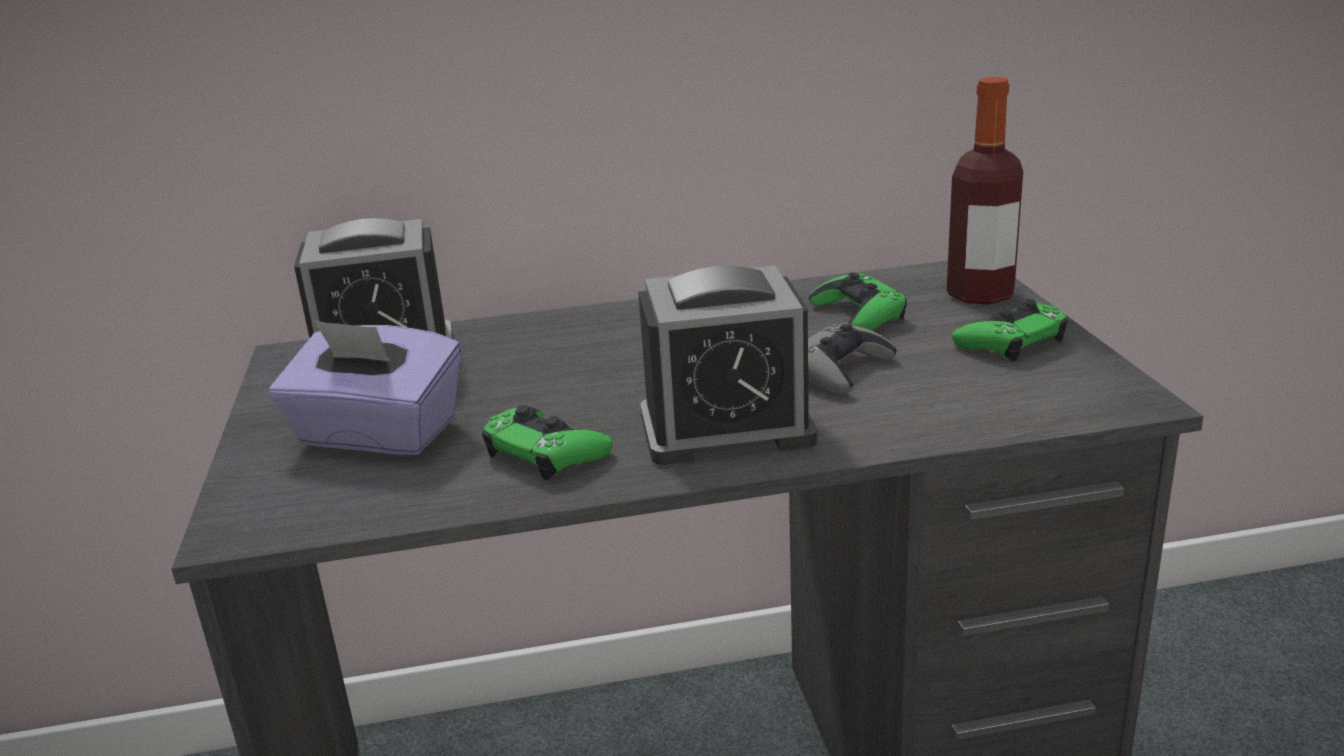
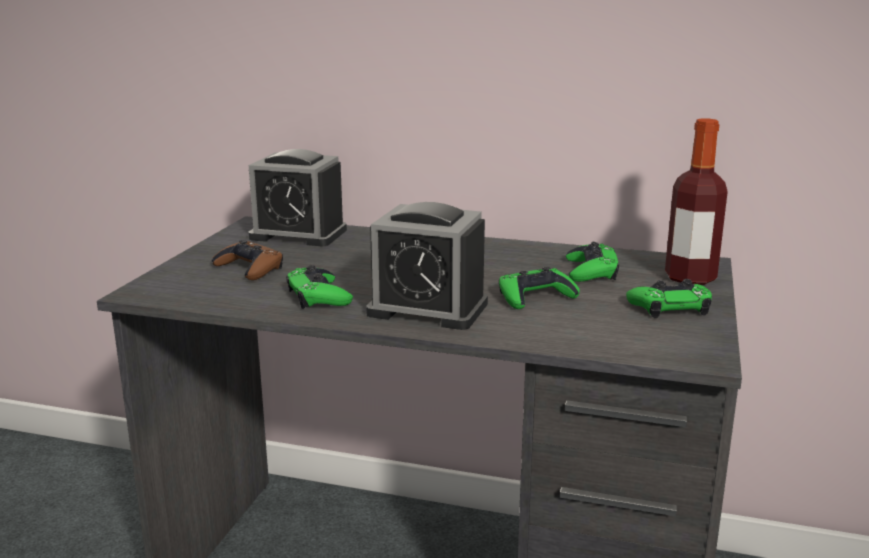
camera: 25 degrees right, 5 degrees down
purple tissue box [269,320,461,455] -> brown game controller [212,240,283,280]
grey game controller [808,323,897,395] -> green game controller [499,267,580,309]

